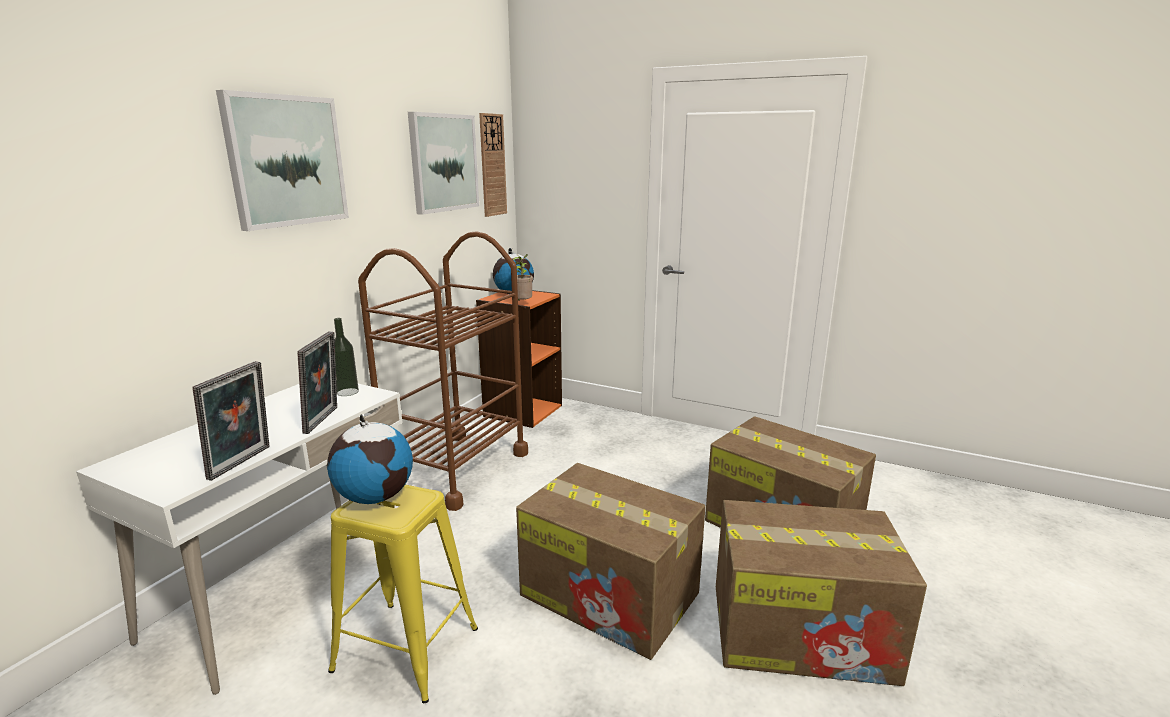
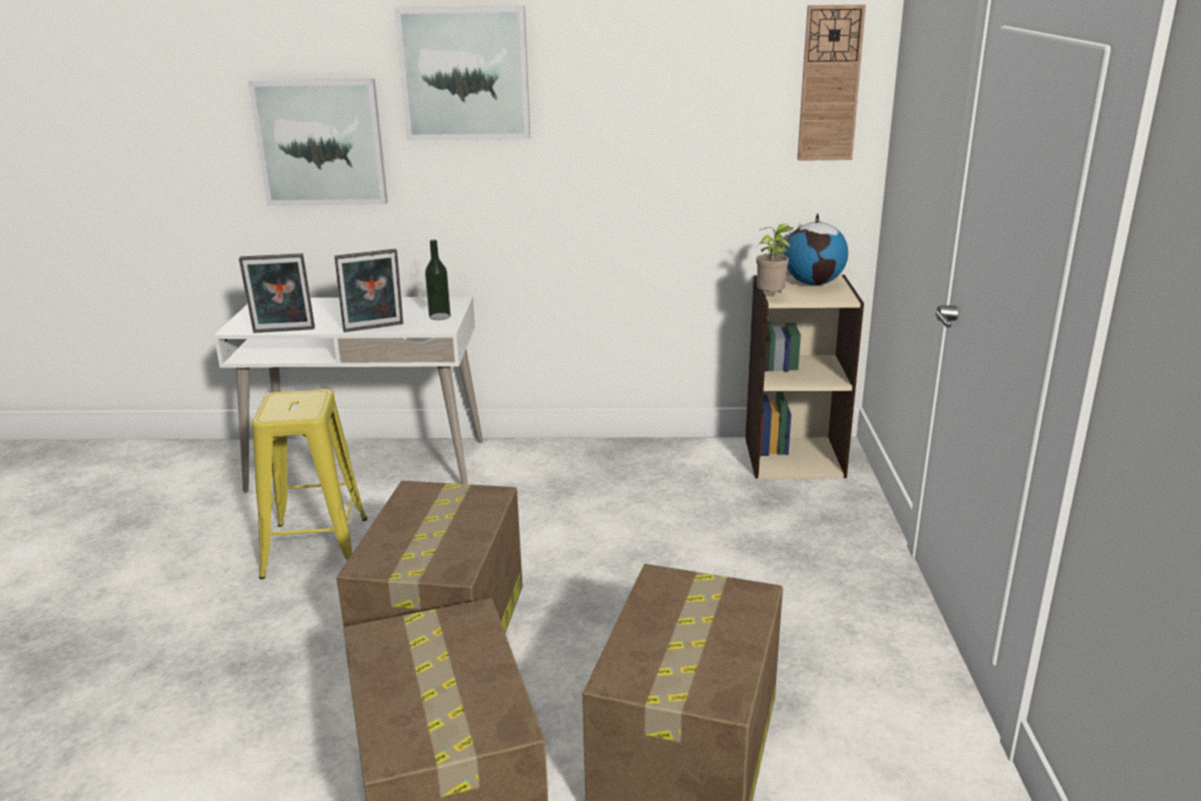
camera: 65 degrees right, 5 degrees up
globe [327,414,413,504] -> none
brown cart [358,231,528,511] -> none
picture [408,112,479,215] -> picture moved to [248,78,388,206]
orange bookcase [476,290,562,428] -> beige bookcase [745,275,864,479]

